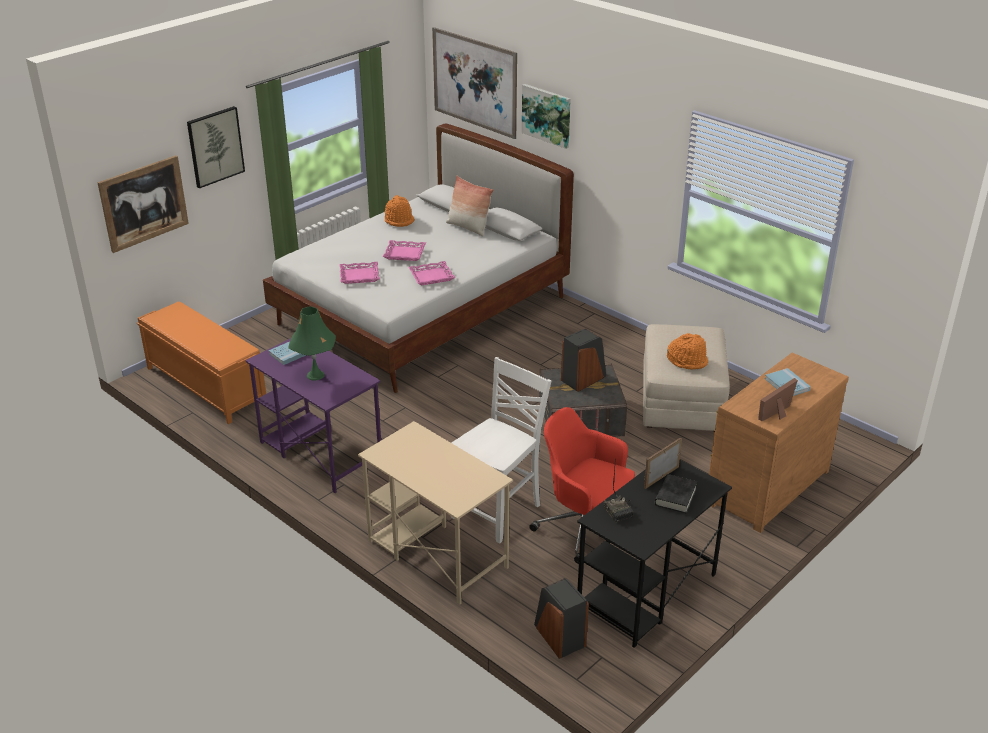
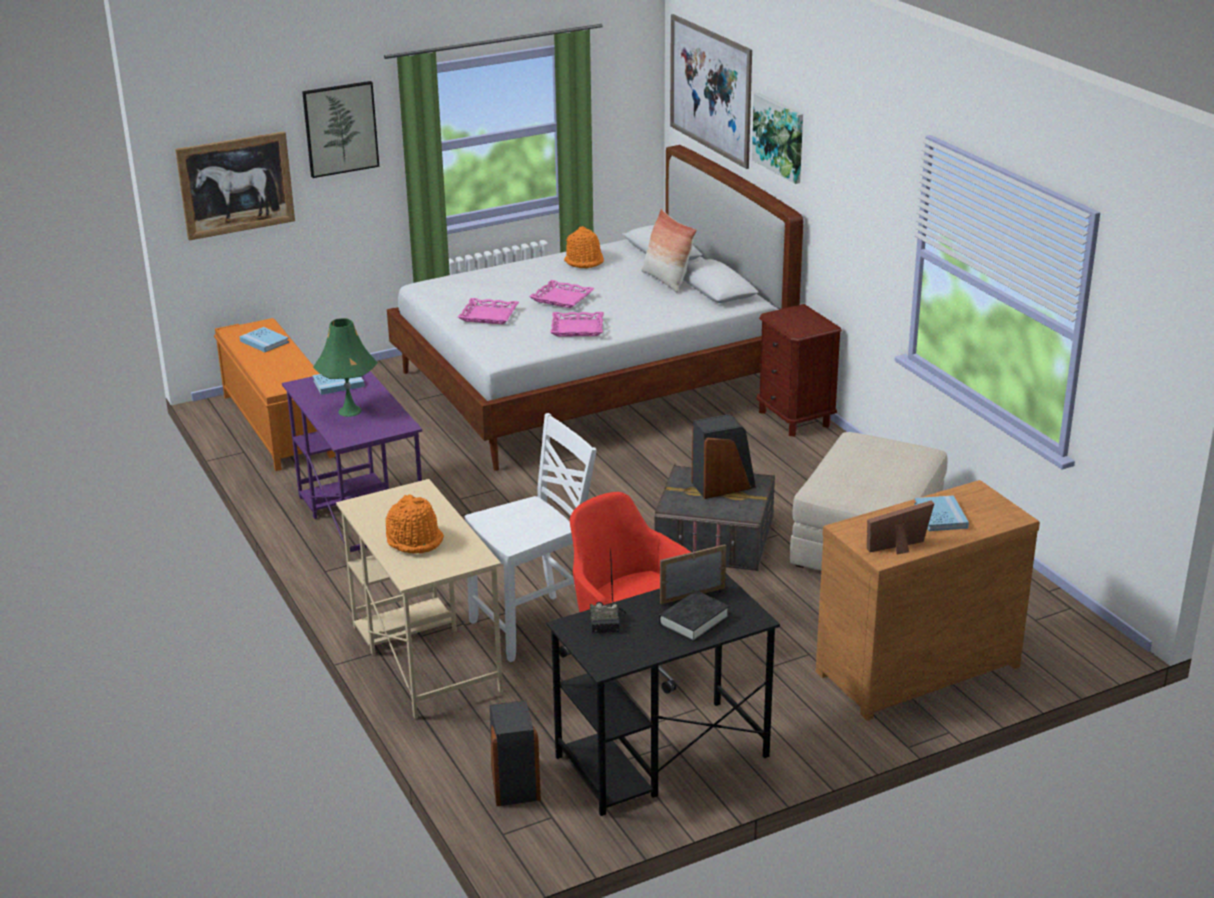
camera: 20 degrees right, 5 degrees down
orange hat [667,333,708,370] -> orange hat moved to [386,494,444,554]
none -> blue book [239,327,289,352]
none -> brown nightstand [757,304,842,437]

